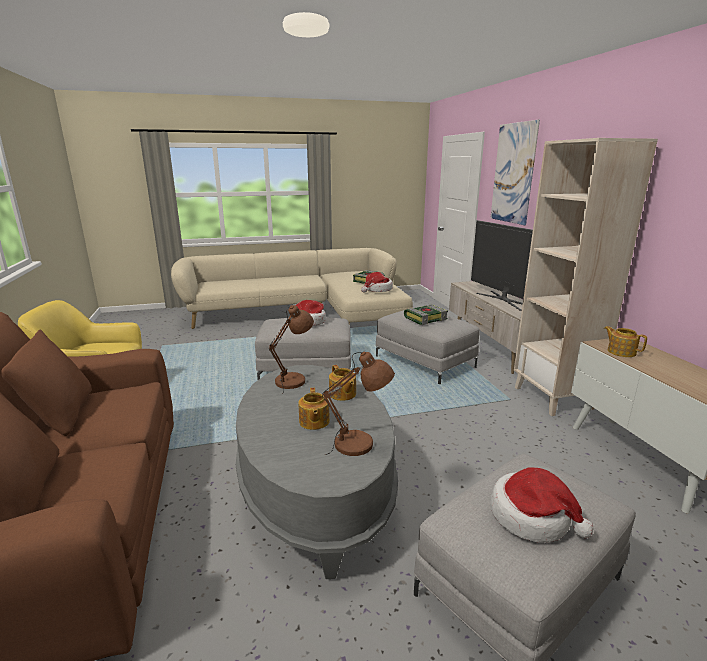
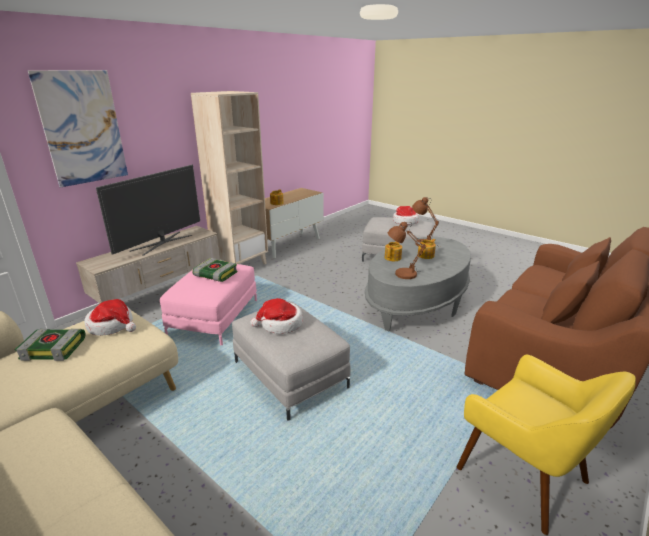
camera: 125 degrees left, 5 degrees up
grey ottoman [376,310,480,384] -> pink ottoman [160,262,257,345]

